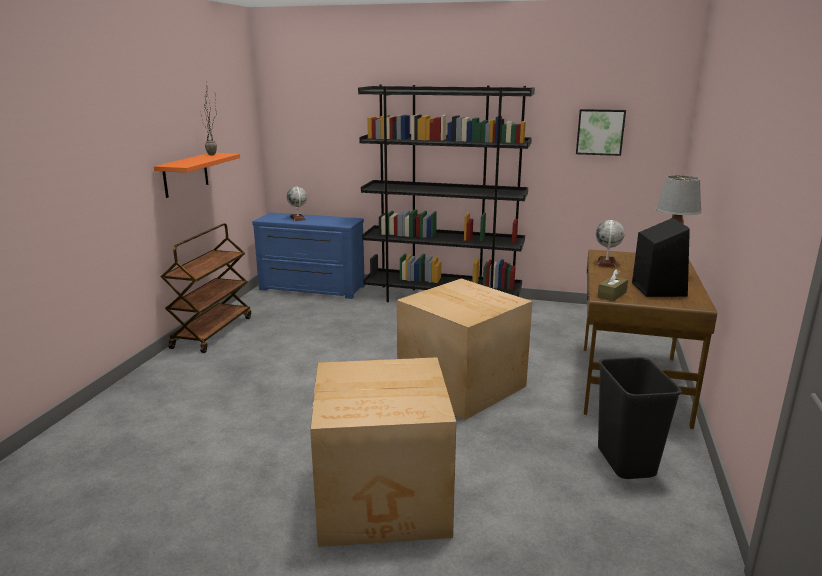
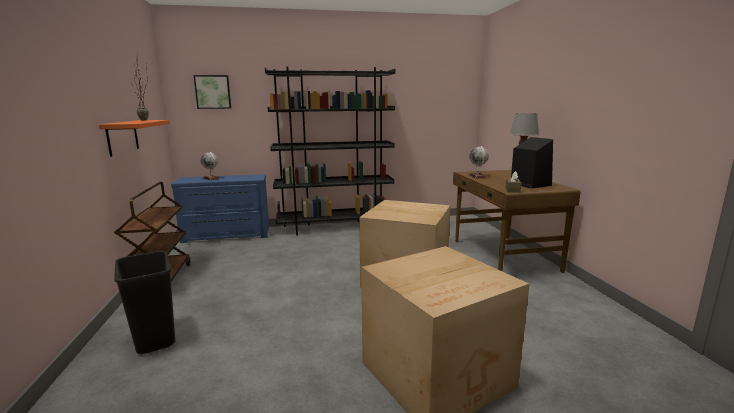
camera: 25 degrees left, 5 degrees down
picture [576,109,626,156] -> picture moved to [193,75,231,109]
black trash can [598,357,682,479] -> black trash can moved to [114,251,175,354]

